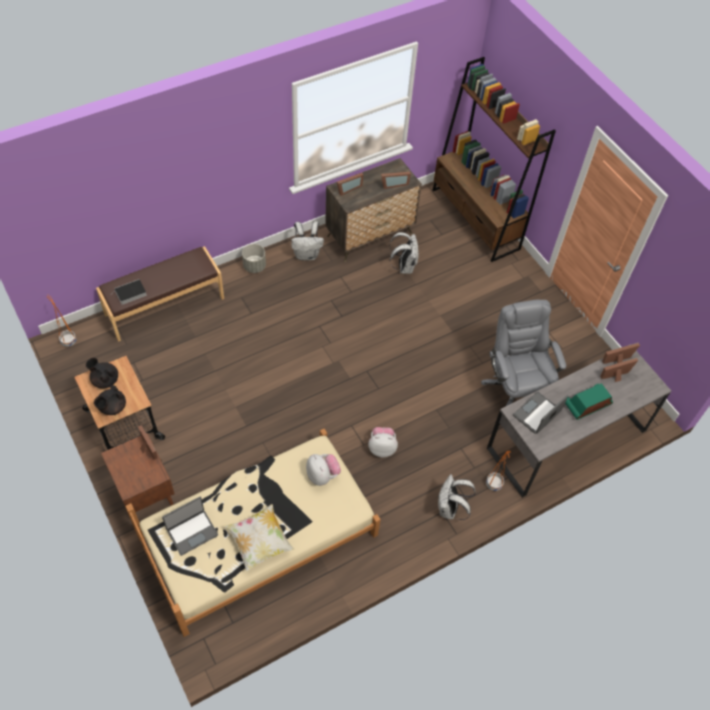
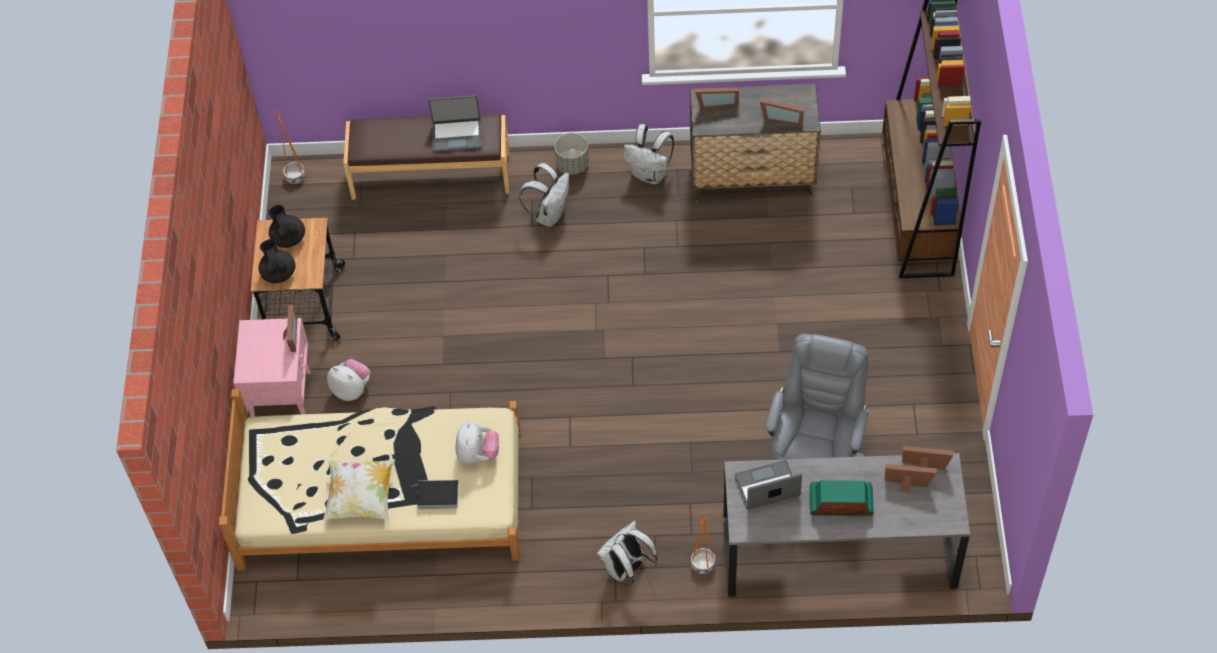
camera: 35 degrees right, 0 degrees up
black teapot [94,385,126,415] -> black teapot turned 90 degrees clockwise [259,239,295,283]
brown nightstand [101,433,174,515] -> pink nightstand [233,318,311,417]
book [111,279,147,305] -> book moved to [411,480,459,509]
laptop [162,497,218,556] -> laptop moved to [429,95,482,152]
plush toy [368,427,398,458] -> plush toy moved to [327,359,371,401]
white backpack [389,232,419,274] -> white backpack moved to [519,163,569,227]

